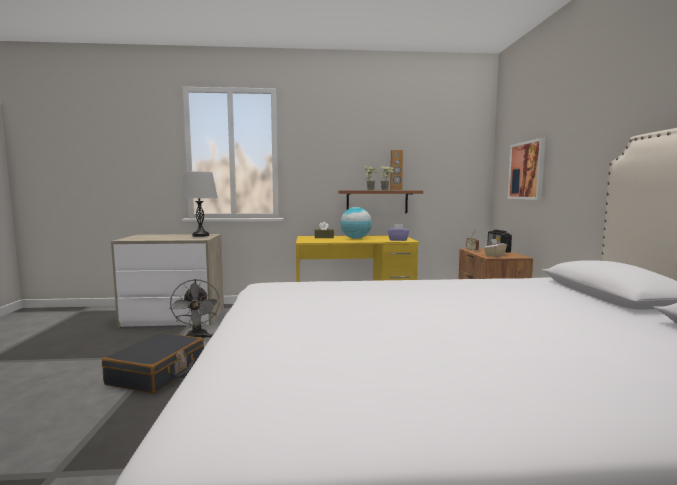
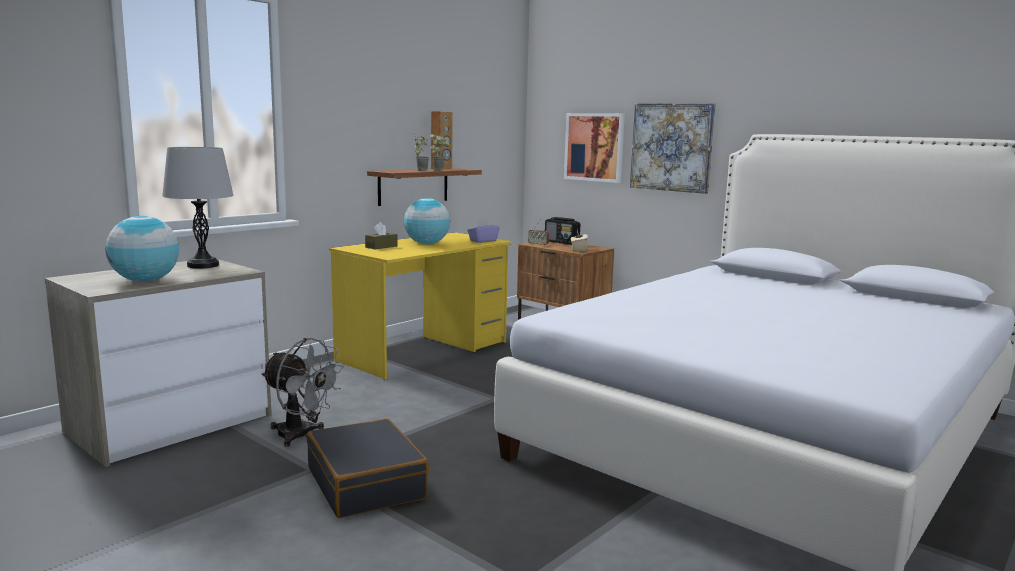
camera: 45 degrees left, 5 degrees up
none -> globe [105,216,179,282]
none -> picture [630,103,716,194]

